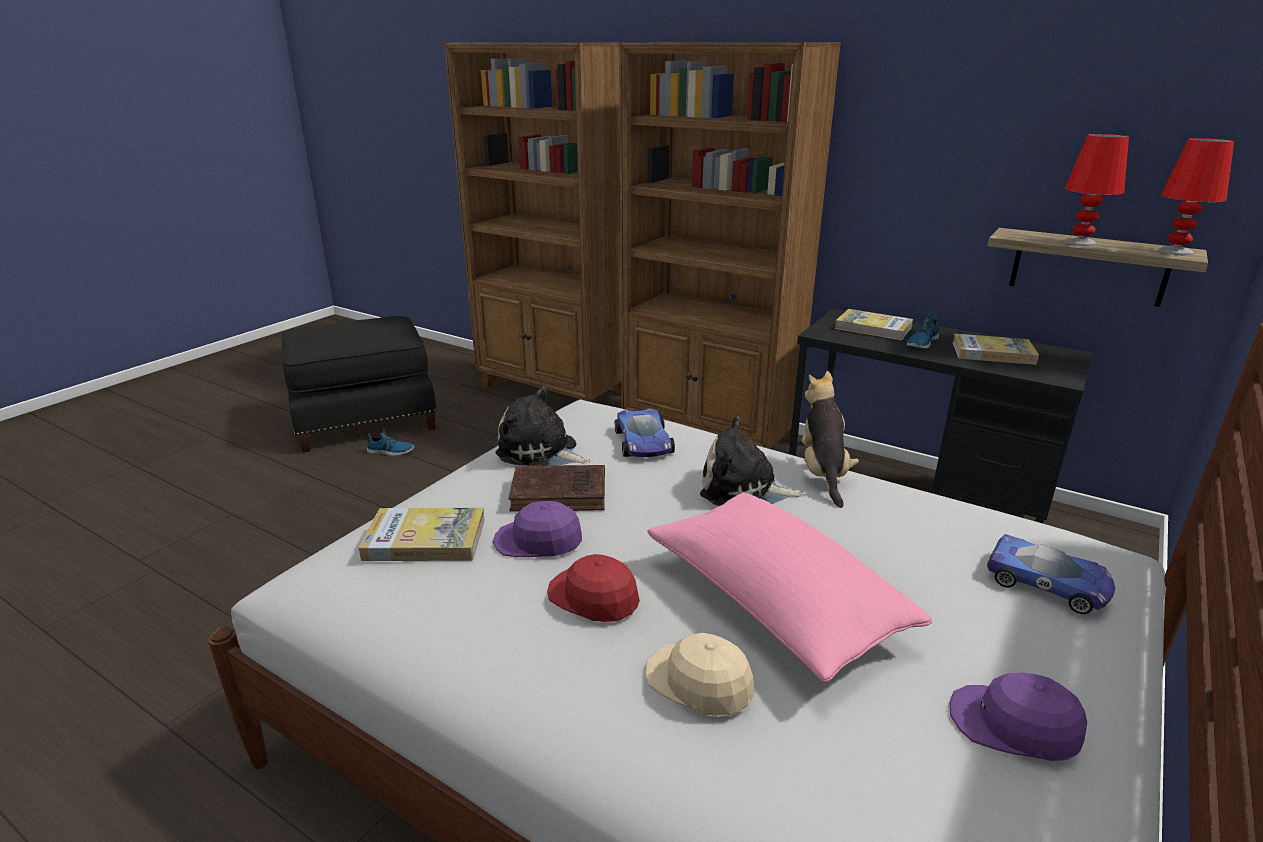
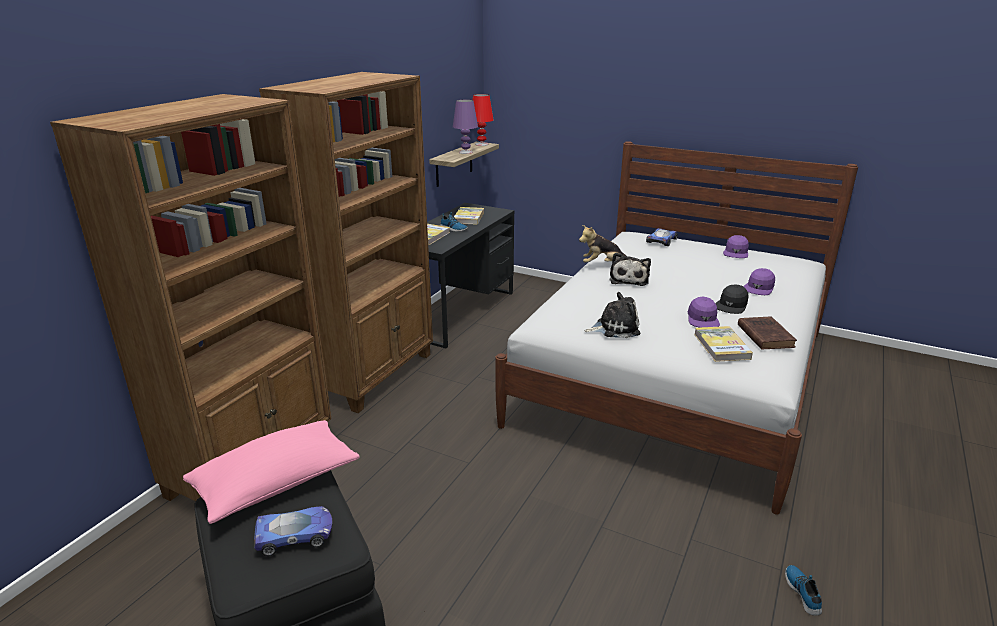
camera: 95 degrees left, 0 degrees up
shoe [367,429,414,456] -> shoe moved to [785,565,822,616]
plush toy [495,386,591,466] -> plush toy turned 120 degrees counterclockwise [585,292,641,338]
brown book [509,465,605,512] -> brown book moved to [738,316,797,350]
red cap [547,554,640,622] -> black cap [715,284,749,314]
toy car [615,408,675,457] -> toy car moved to [254,506,332,556]
beige cap [645,633,755,717] -> purple cap [743,268,775,295]
pink pillow [647,493,932,682] -> pink pillow moved to [183,420,360,524]
red table lamp [1065,133,1129,246] -> purple table lamp [453,99,478,154]

